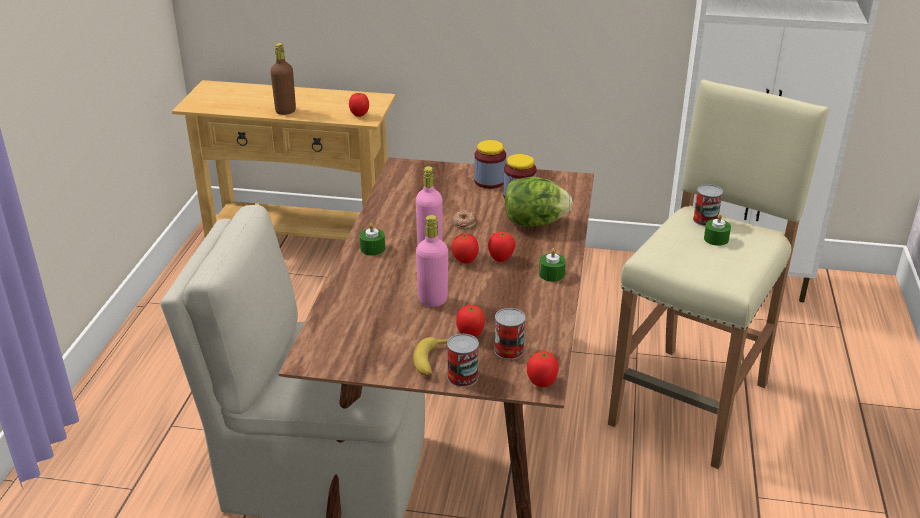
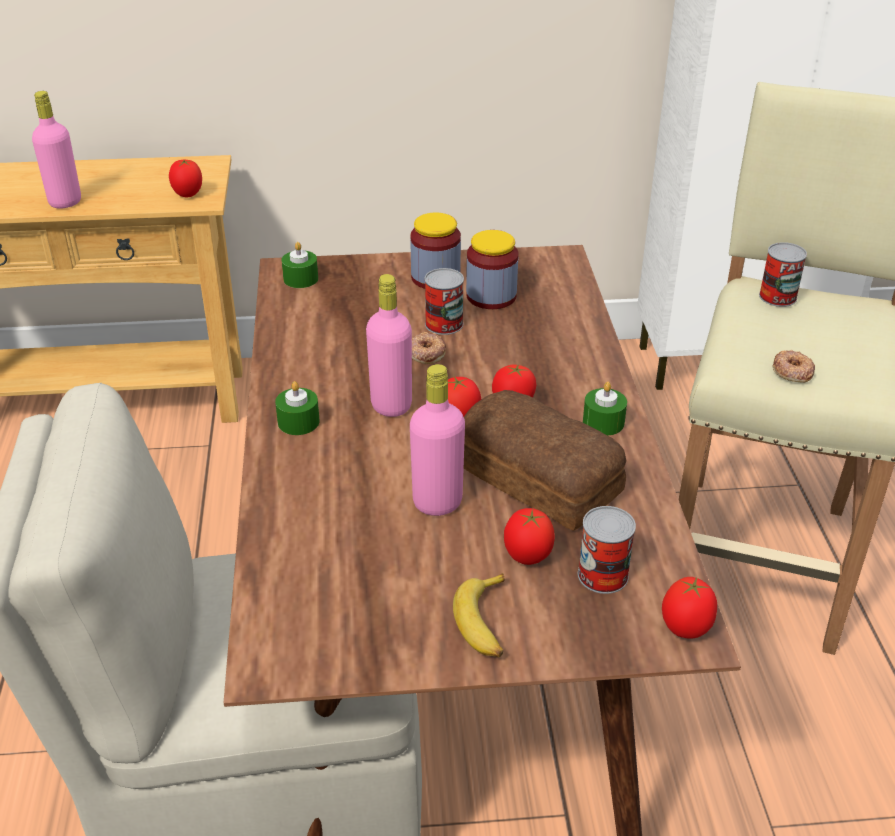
camera: 15 degrees left, 5 degrees up
brown bottle [271,43,296,115] -> pink bottle [32,91,81,209]
can [447,334,479,387] -> can moved to [425,268,464,335]
lettuce [505,177,573,227] -> none
green candle [704,214,731,246] -> green candle moved to [281,242,318,288]
none -> bread [464,390,626,531]
none -> donut [773,350,815,383]

